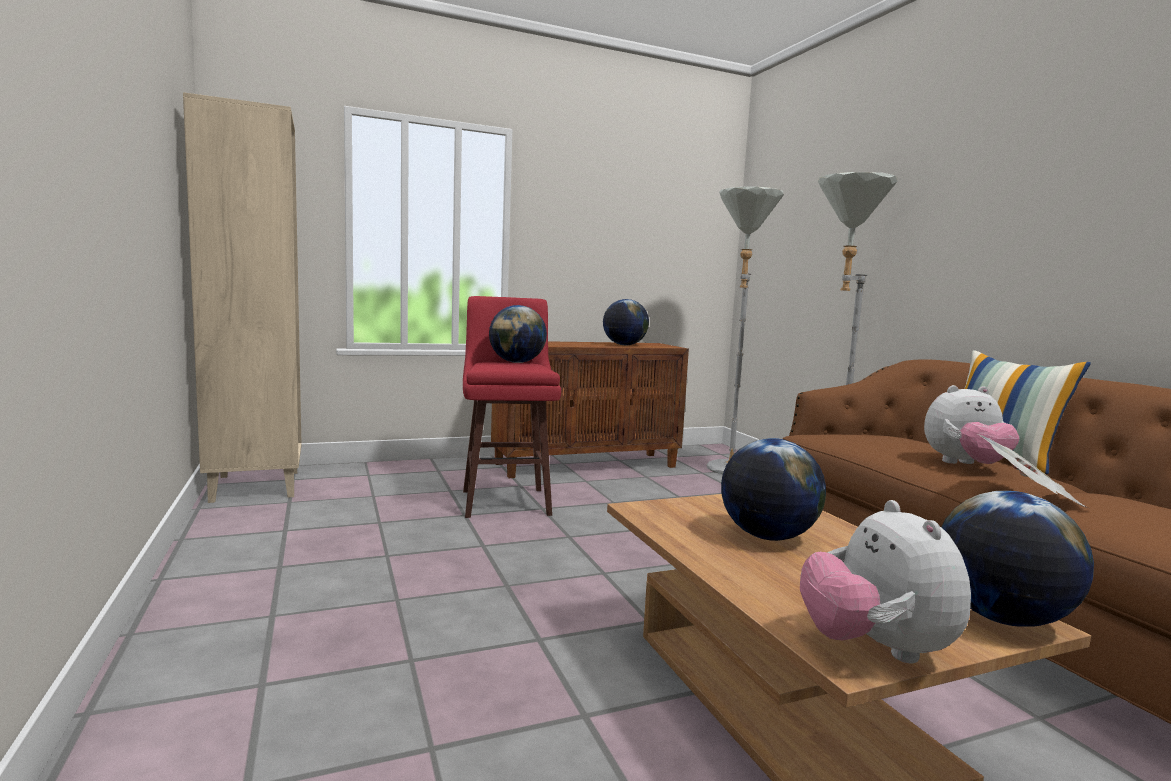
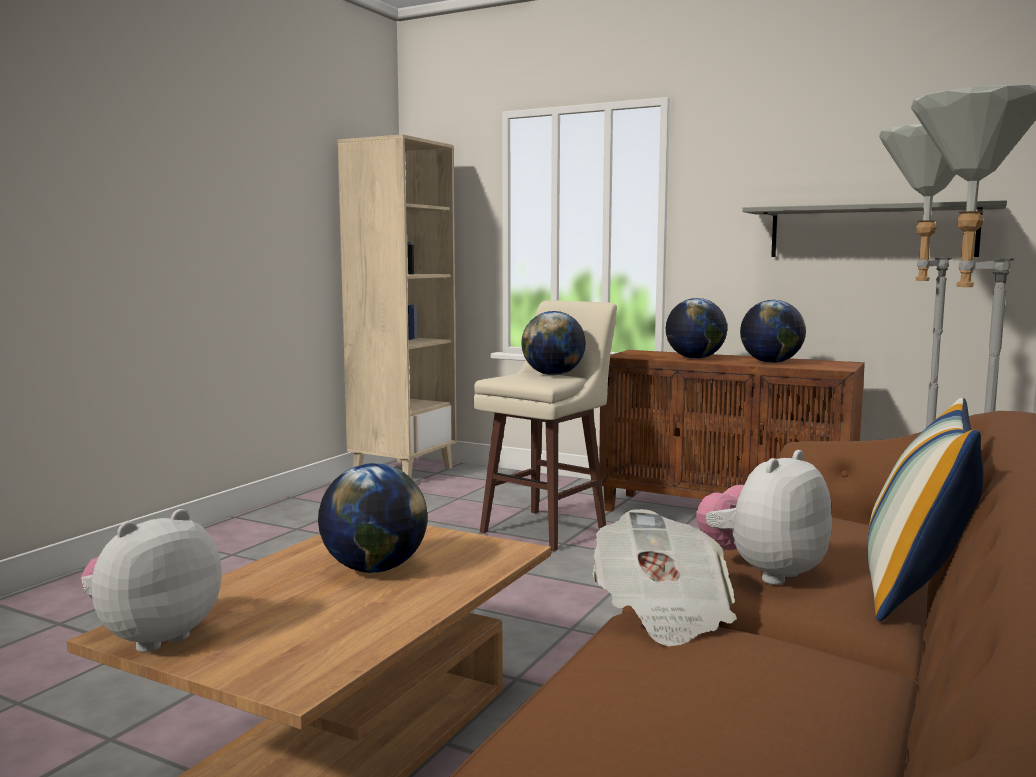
camera: 50 degrees right, 0 degrees up
red stool [463,296,561,518] -> beige stool [473,300,617,551]
plush toy [924,385,1019,464] -> plush toy turned 90 degrees clockwise [696,450,832,585]
globe [941,491,1094,627] -> globe moved to [666,298,727,359]
none -> grey shelf [742,200,1007,257]

